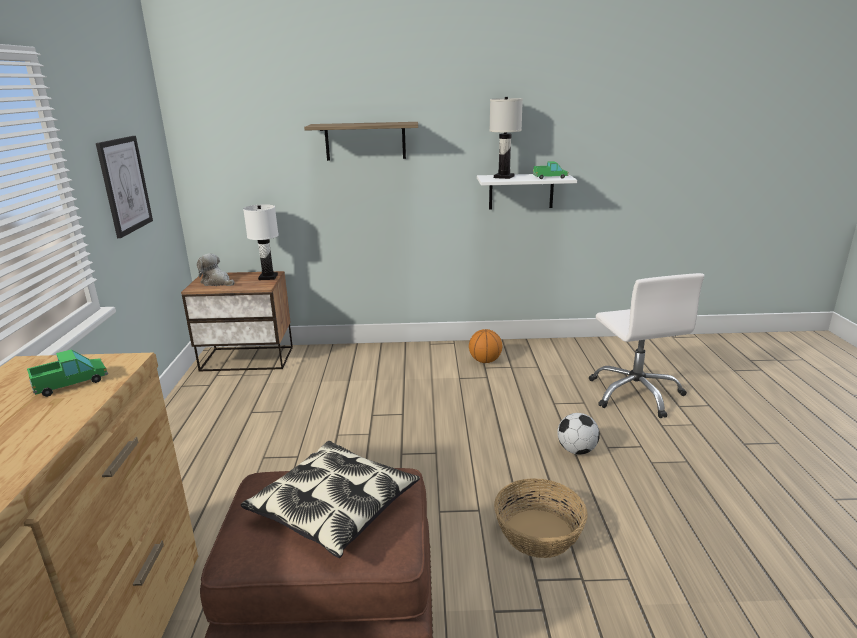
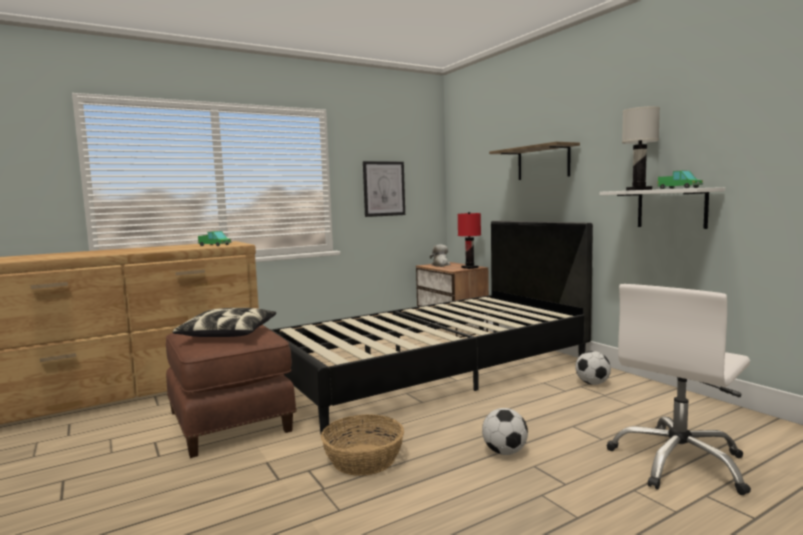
camera: 60 degrees right, 15 degrees down
white table lamp [243,204,279,280] -> red table lamp [458,212,481,269]
basketball [469,329,502,363] -> football [575,351,611,385]
none -> black bed [270,220,593,435]

